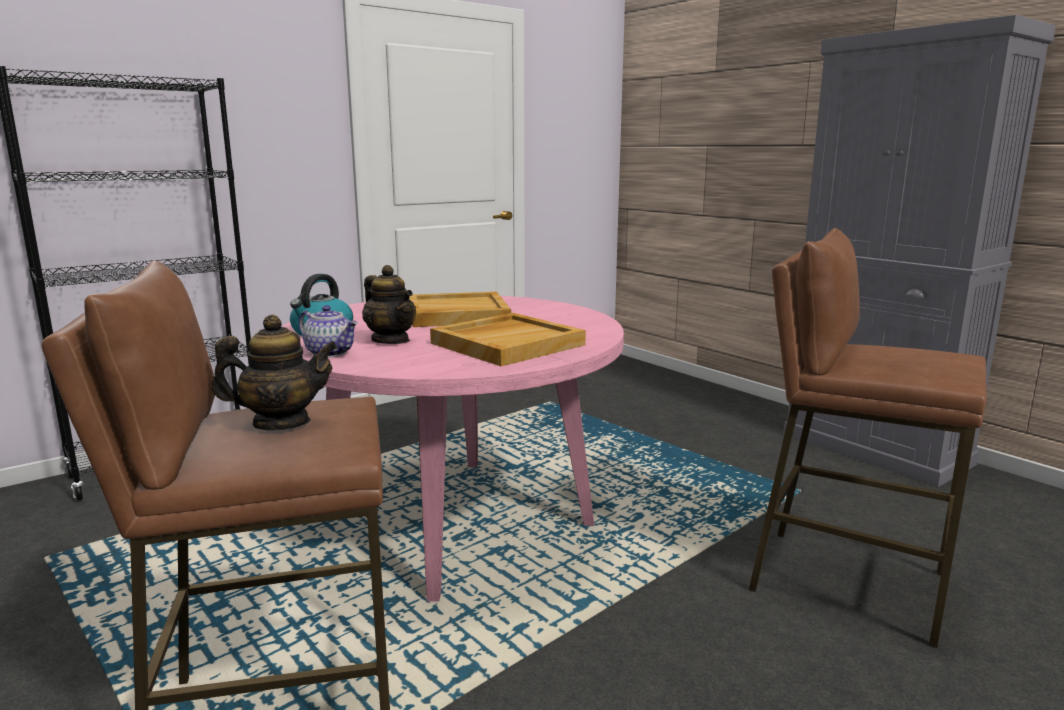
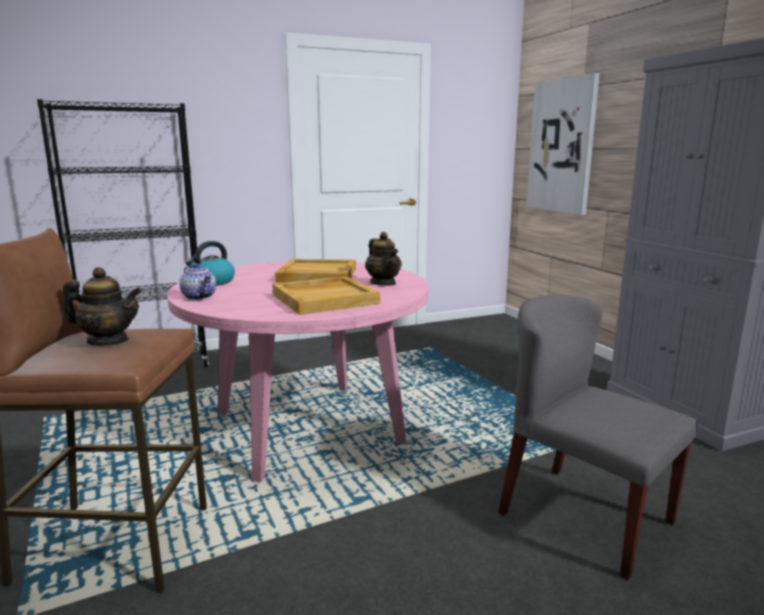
camera: 15 degrees right, 0 degrees up
teapot [362,265,416,344] -> teapot moved to [365,232,402,286]
brown stool [749,228,987,648] -> grey chair [498,294,697,580]
none -> picture [527,73,600,215]

